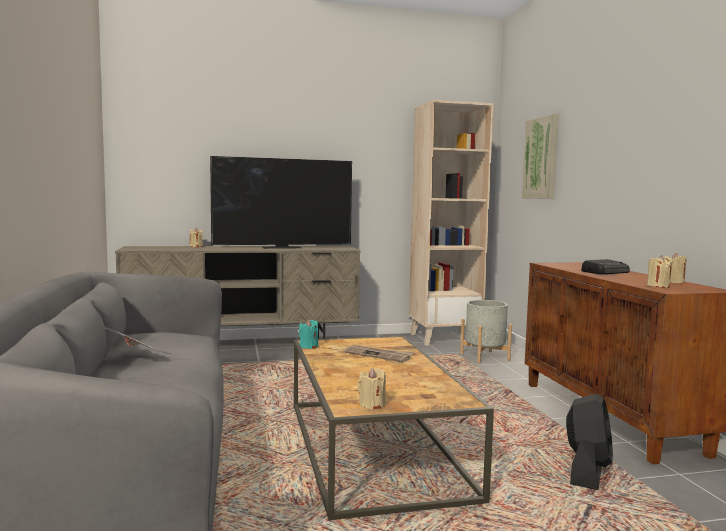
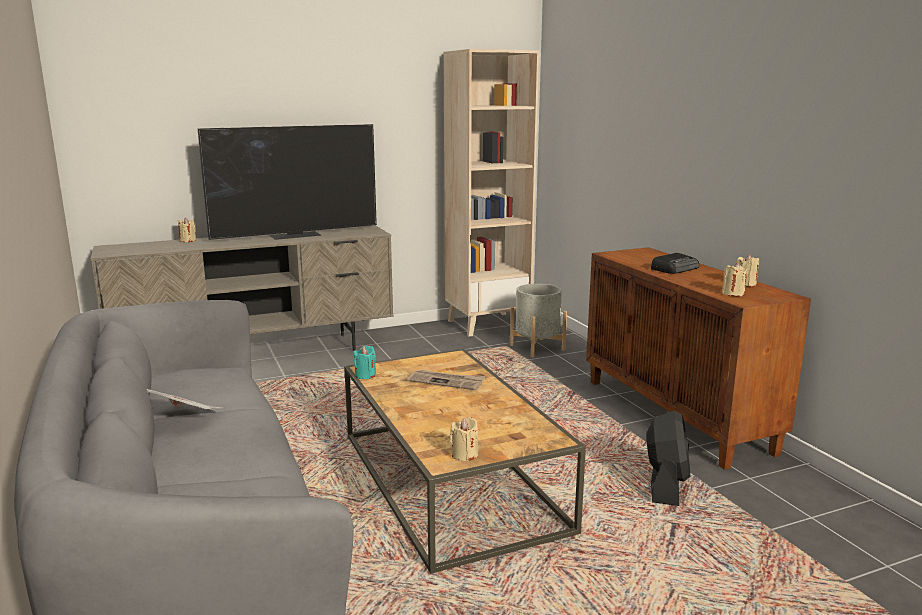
camera: 10 degrees left, 10 degrees up
picture [522,114,559,199] -> none

